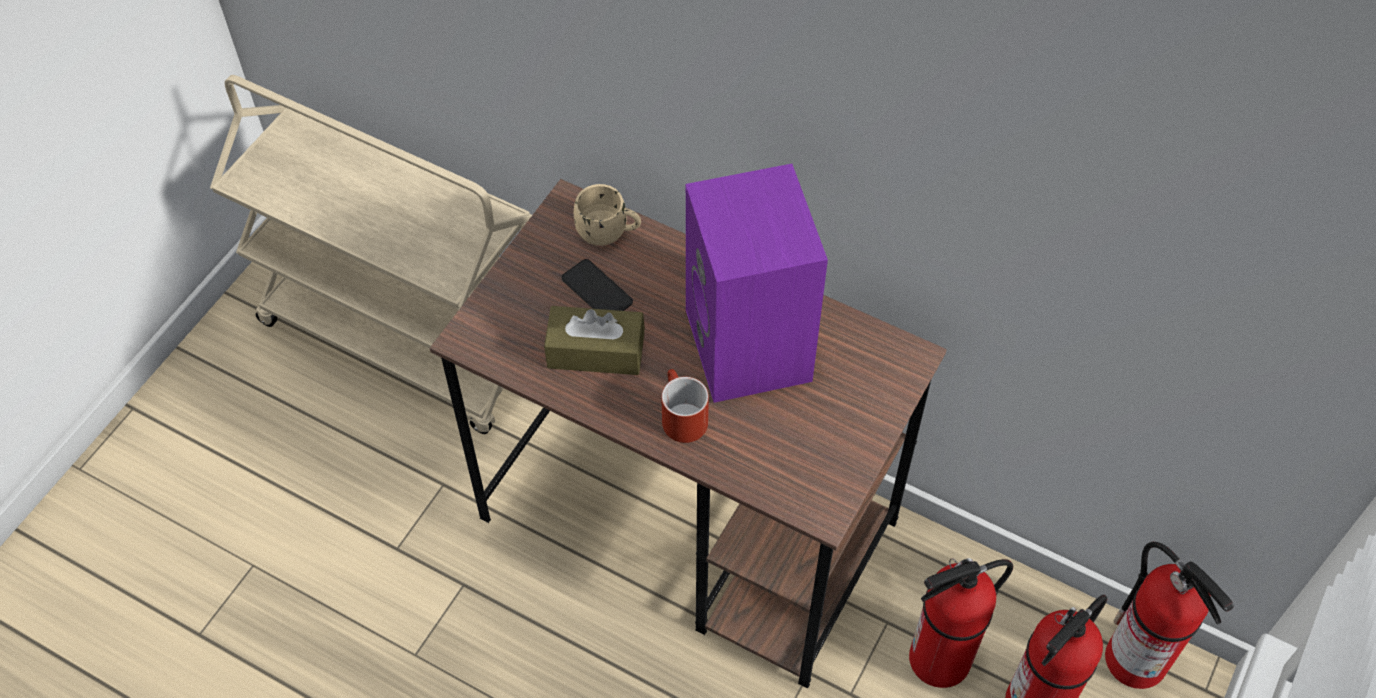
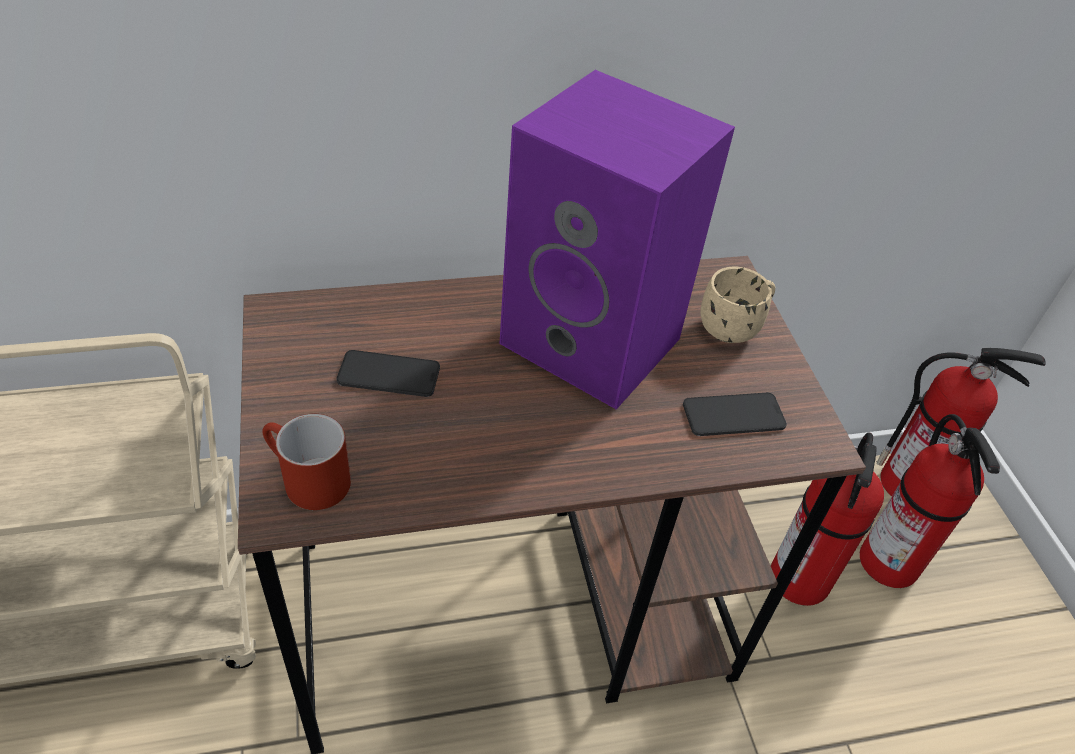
camera: 45 degrees left, 10 degrees down
brown tissue box [544,306,645,375] -> none
beige mug [574,184,641,246] -> beige mug moved to [700,267,775,343]
red mug [661,369,709,443] -> red mug moved to [262,414,351,510]
none -> phone [683,393,787,436]

